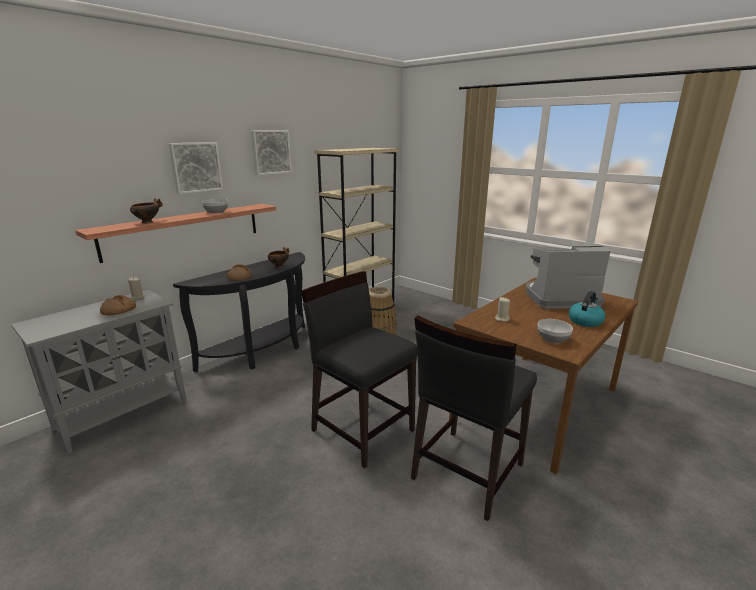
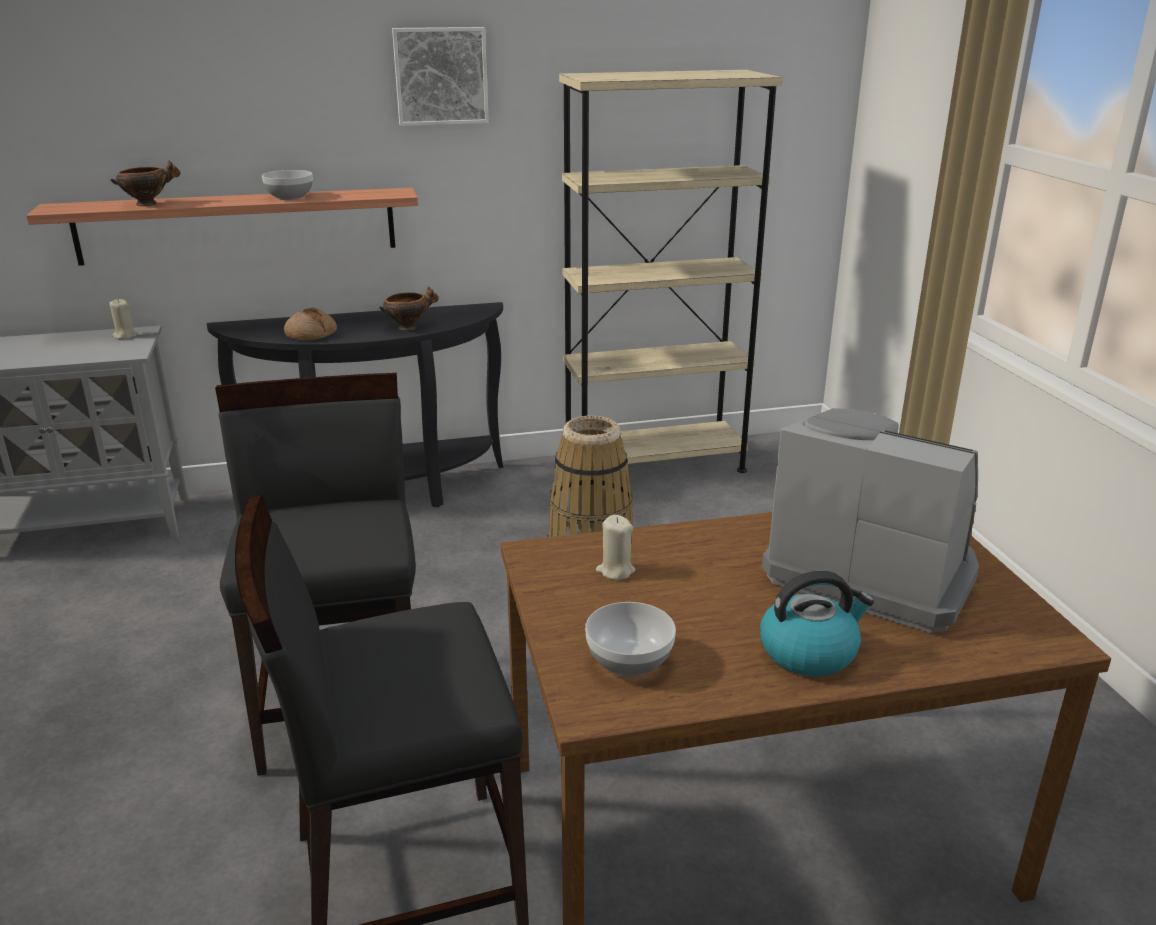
camera: 35 degrees right, 5 degrees up
bread [100,295,136,315] -> none
picture [168,142,223,194] -> none

